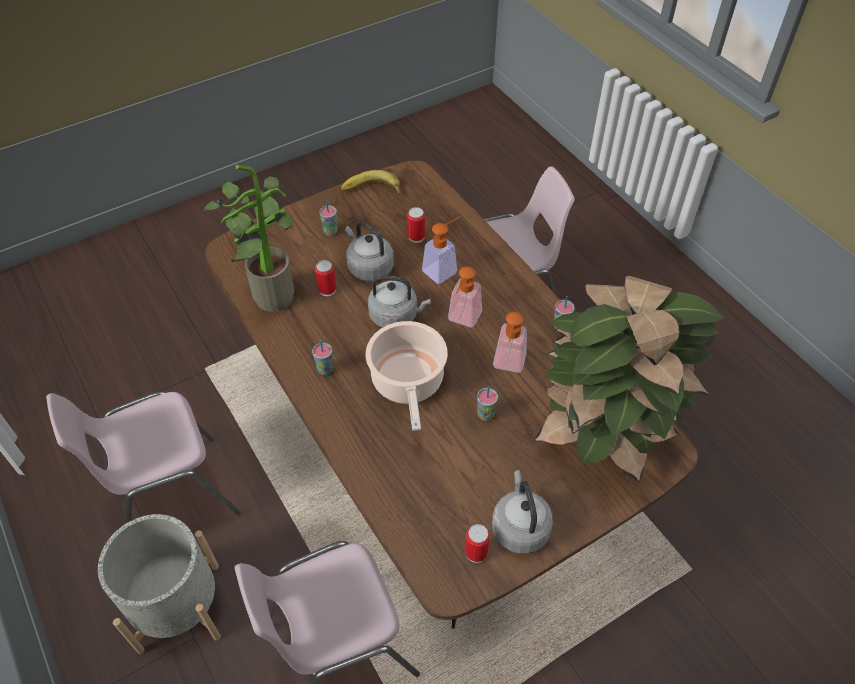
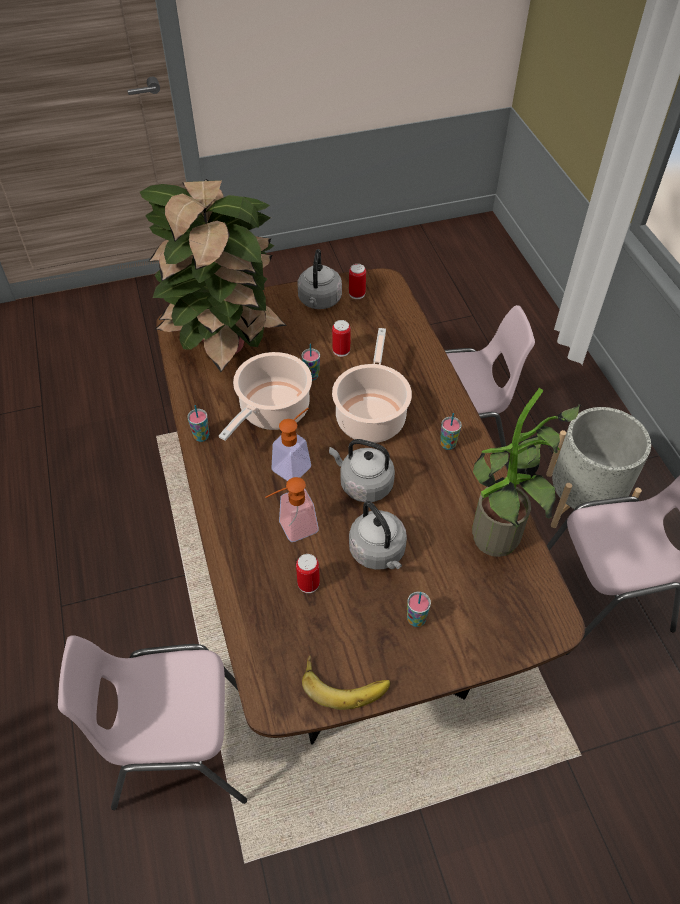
camera: 165 degrees left, 0 degrees up
can [315,260,336,296] -> can moved to [332,320,351,357]
soap dispenser [493,312,527,373] -> cooking pot [219,352,312,441]

